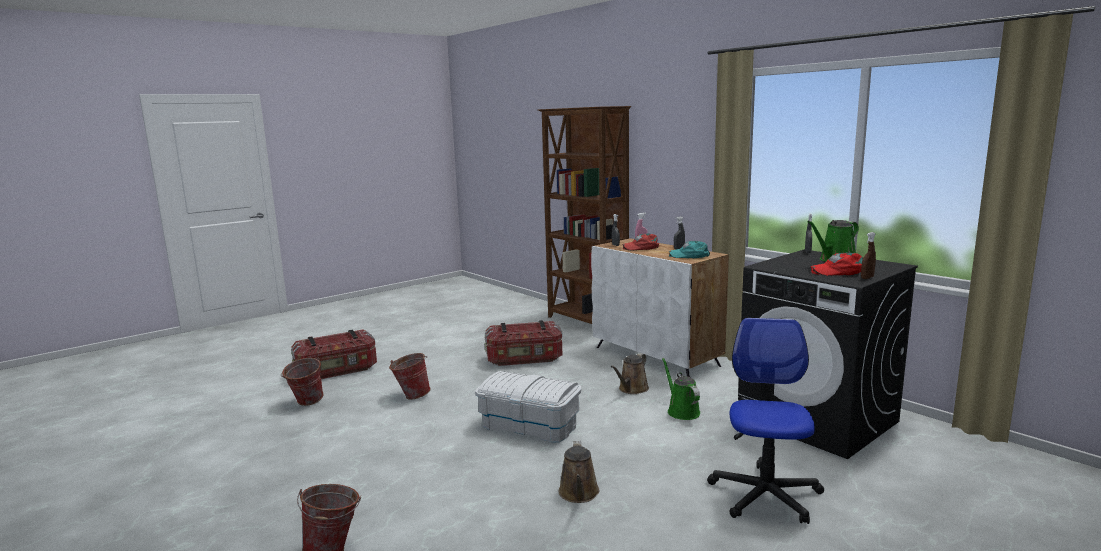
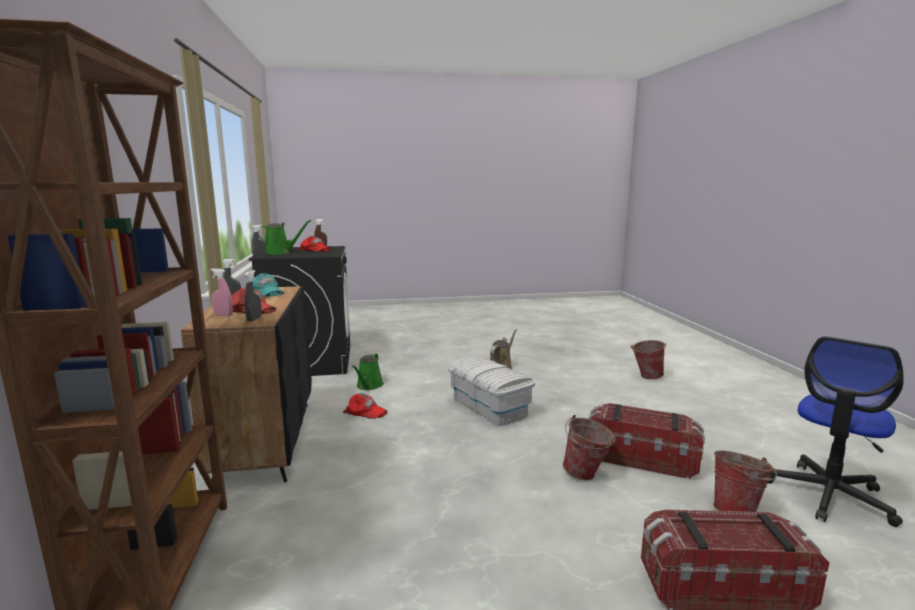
camera: 150 degrees left, 0 degrees up
storage box [485,320,562,366] -> storage box moved to [589,403,705,479]
white cabinet [591,238,729,377] -> black cabinet [181,286,312,482]
brown watering can [611,353,649,394] -> red cap [343,394,387,419]
office chair [707,318,824,524] -> office chair moved to [768,336,904,527]

